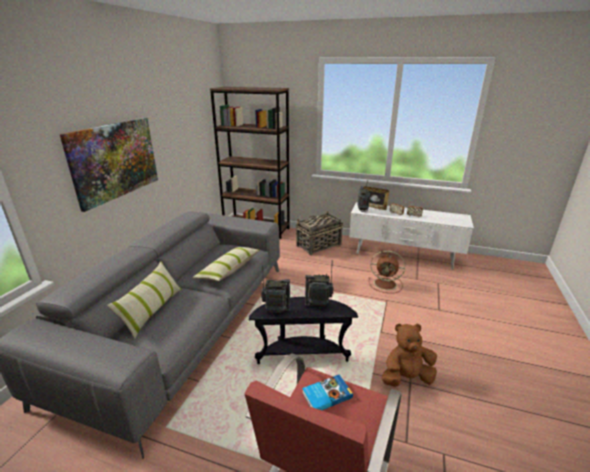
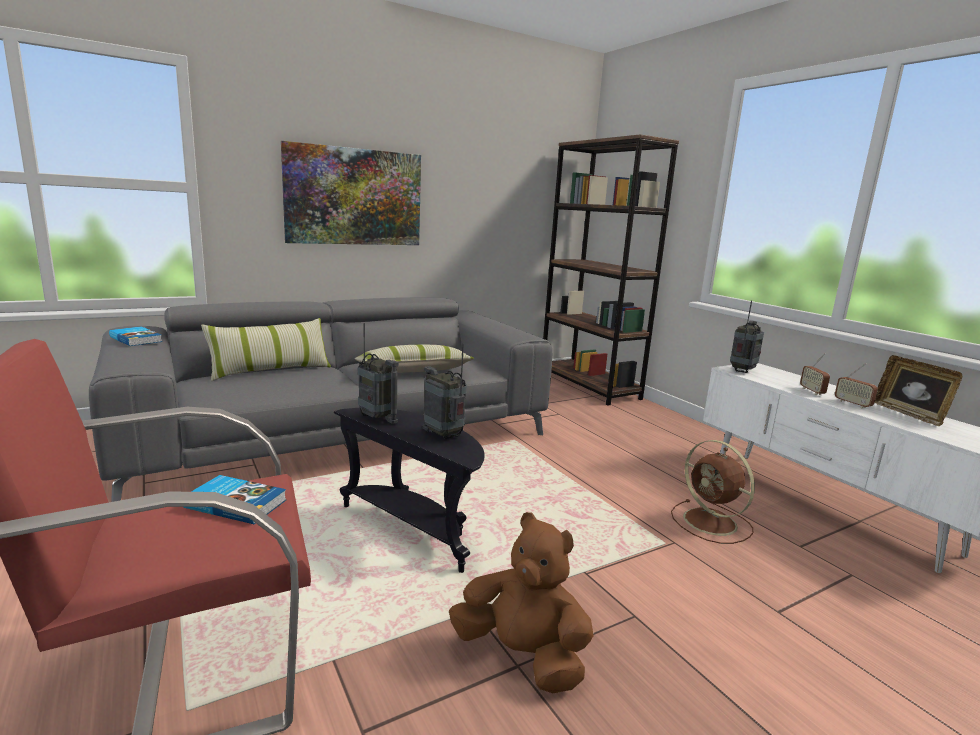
camera: 40 degrees right, 10 degrees down
basket [296,211,343,255] -> none
picture frame [363,186,389,210] -> picture frame moved to [875,355,962,426]
none -> book [109,326,162,346]

